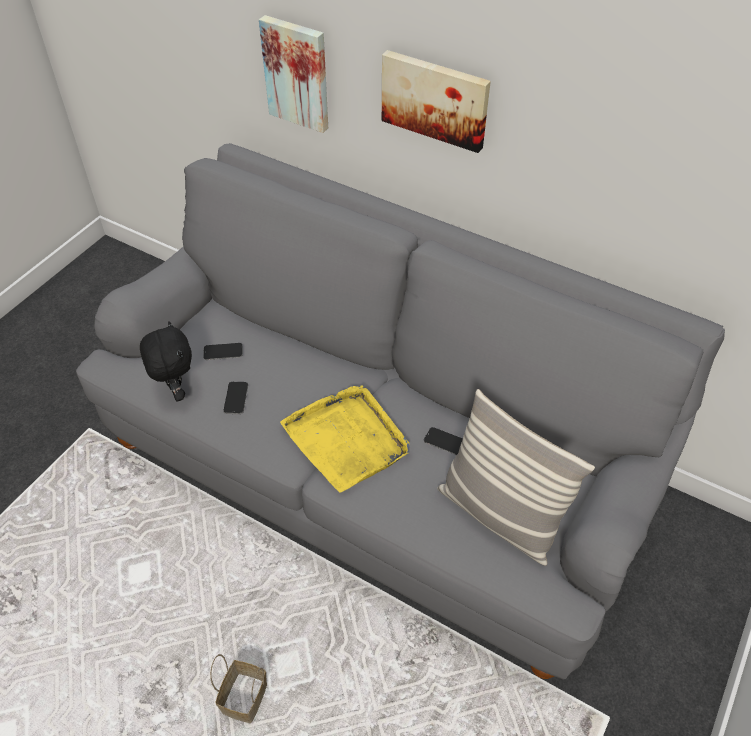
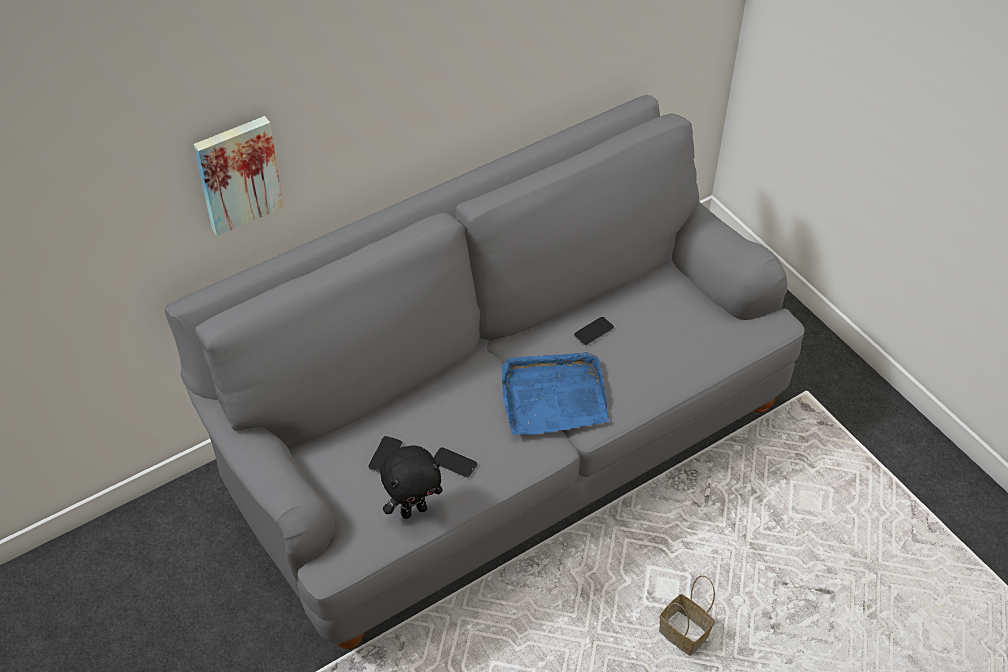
camera: 65 degrees left, 0 degrees up
black plush toy [140,321,192,401] -> black plush toy turned 150 degrees clockwise [380,446,443,519]
yellow tray [280,386,409,493] -> blue tray [501,352,609,435]
picture [382,50,491,153] -> none
pillow [437,389,595,566] -> none

